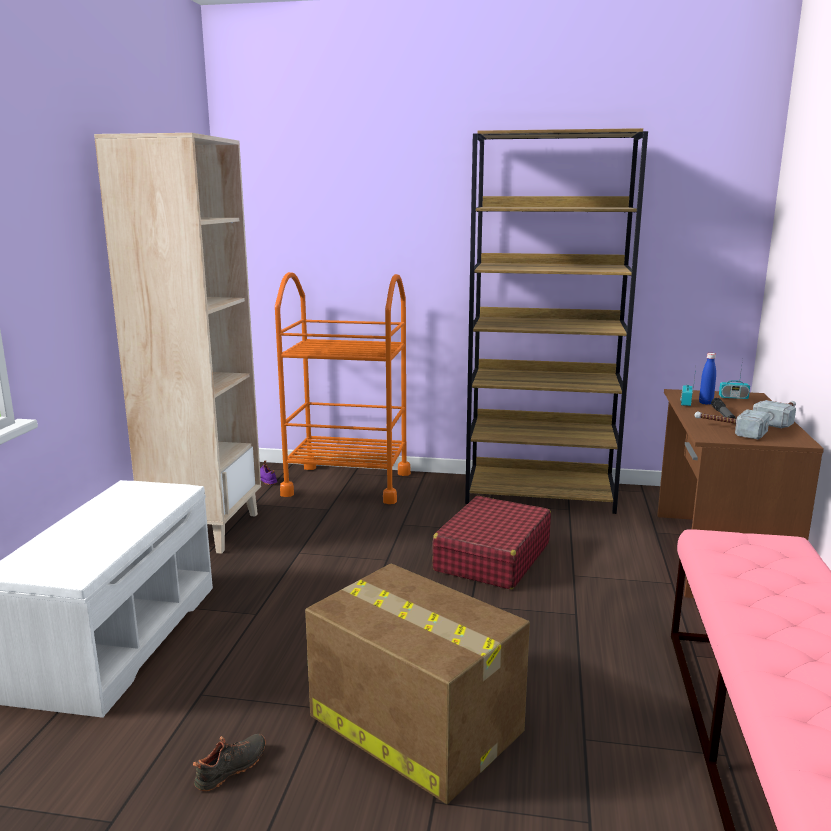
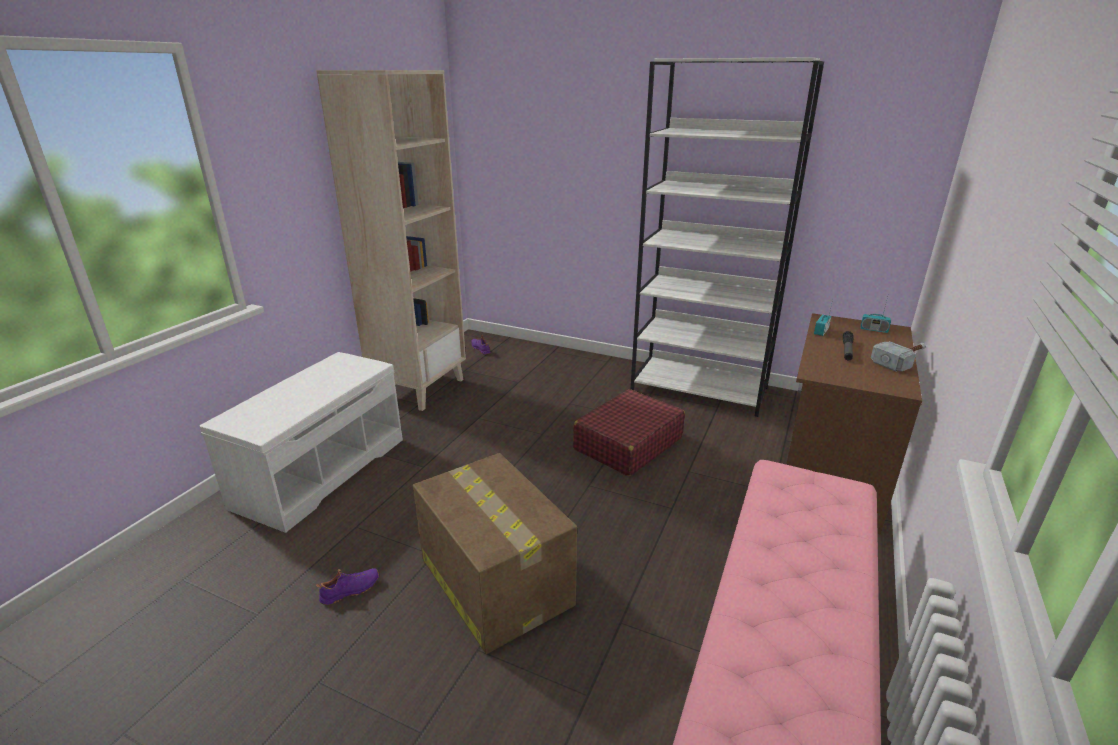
camera: 15 degrees right, 10 degrees up
black shoe [193,734,266,791] -> purple shoe [316,568,379,605]
orange cart [275,272,411,504] -> none
brown bookcase [465,128,648,514] -> white bookcase [630,57,824,417]
hammer [695,409,770,439] -> none
blue bottle [699,353,716,405] -> none

